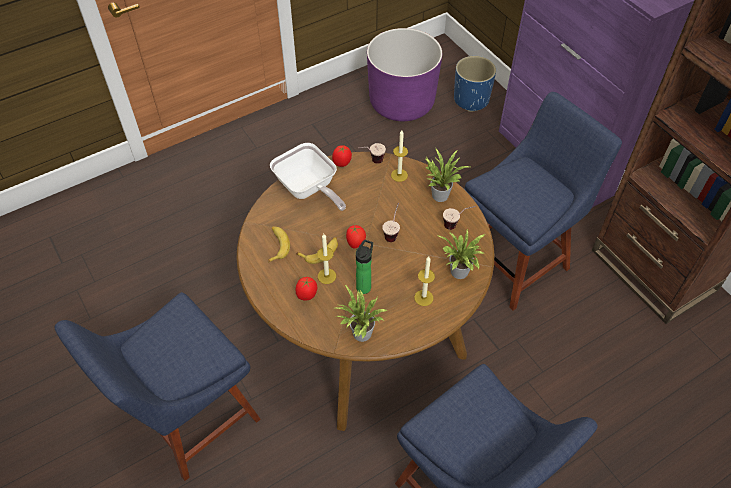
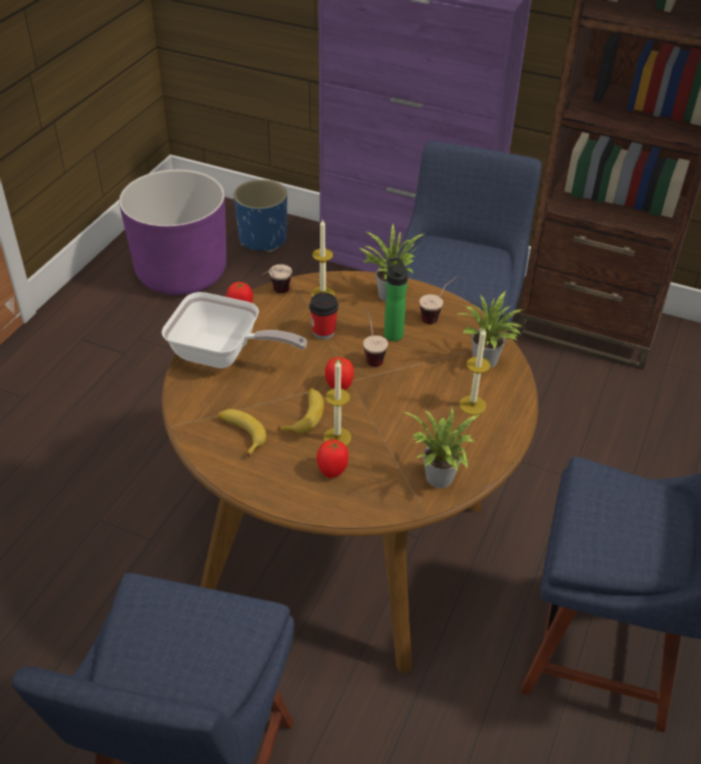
camera: 35 degrees left, 10 degrees down
bottle [356,240,373,294] -> bottle moved to [384,257,408,341]
none -> cup [309,293,339,339]

